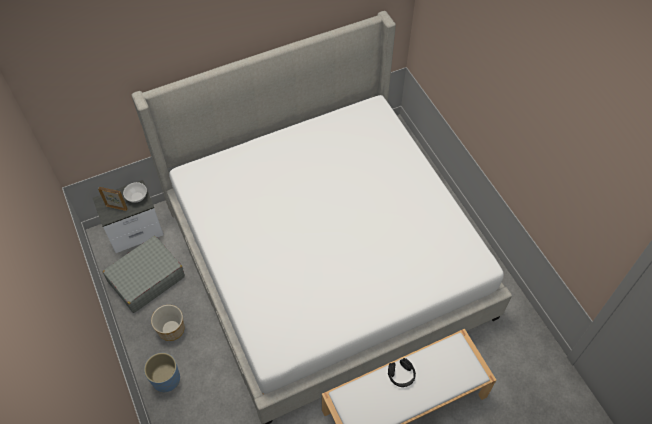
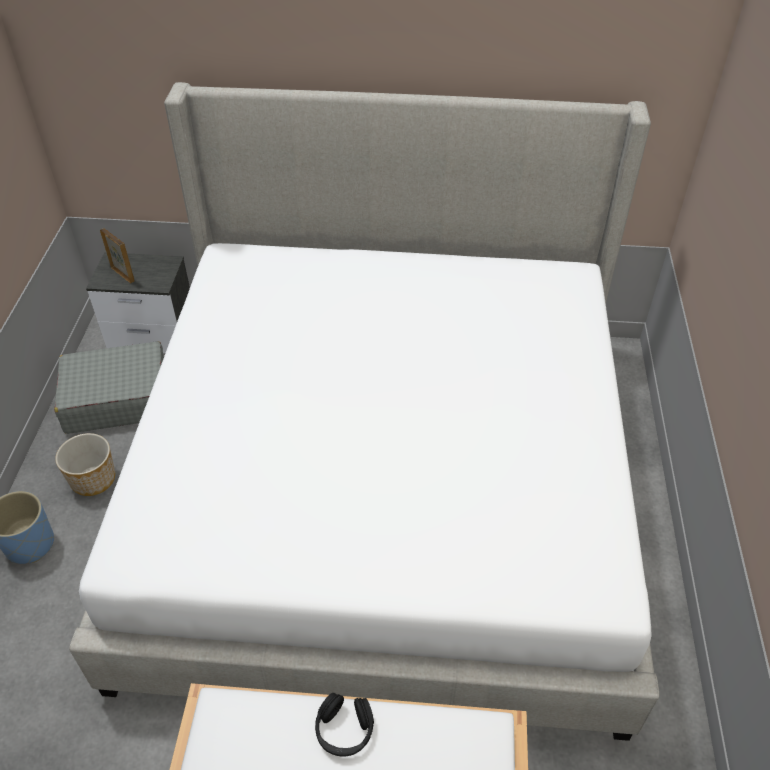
camera: 30 degrees right, 10 degrees down
bowl [123,182,147,203] -> none

